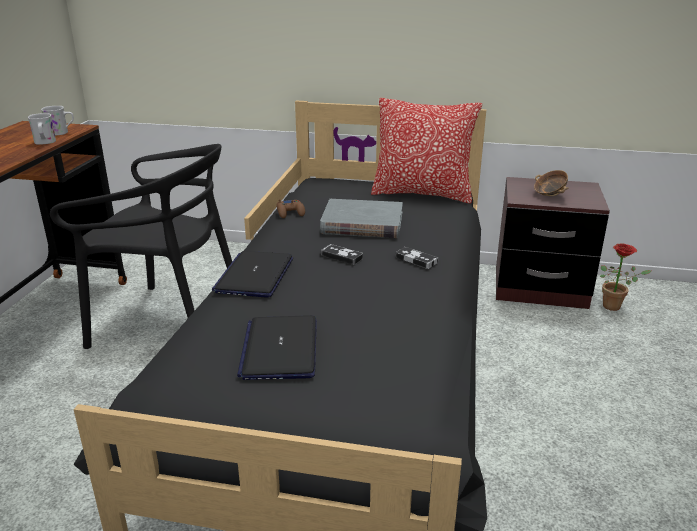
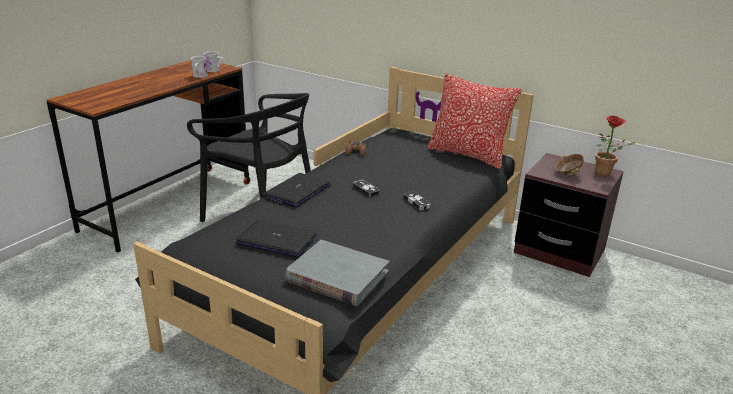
camera: 20 degrees right, 0 degrees up
laptop [237,315,317,380] -> laptop turned 90 degrees clockwise [235,220,317,257]
grey book [320,199,403,238] -> grey book moved to [285,240,389,306]
potted plant [600,243,651,311] -> potted plant moved to [595,116,636,176]

